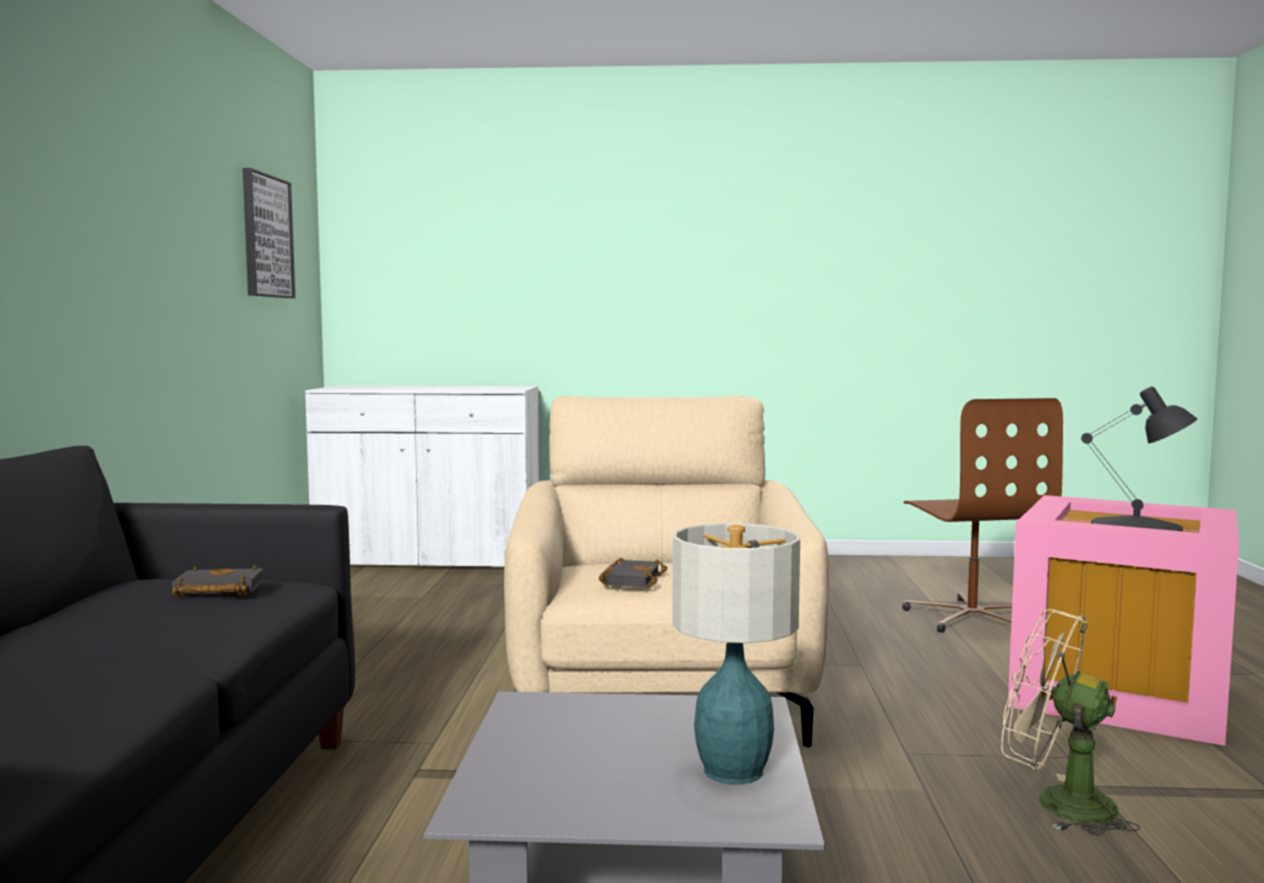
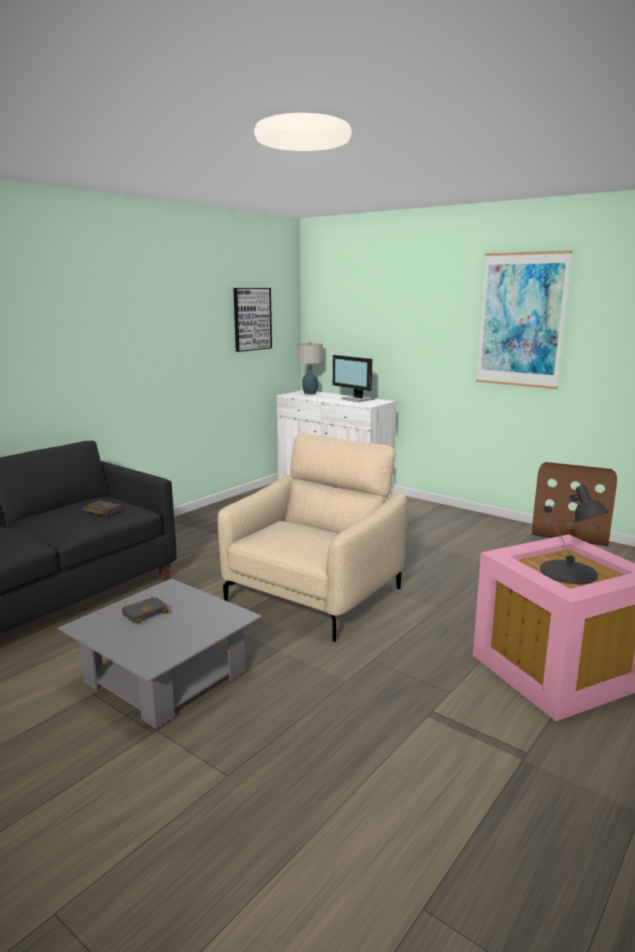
camera: 35 degrees right, 10 degrees up
black book [599,558,667,588] -> black book moved to [122,596,169,624]
table lamp [672,523,800,785] -> table lamp moved to [297,342,323,395]
beige fan [1001,609,1140,836] -> none
none -> monitor [333,355,375,402]
none -> picture [476,250,572,389]

